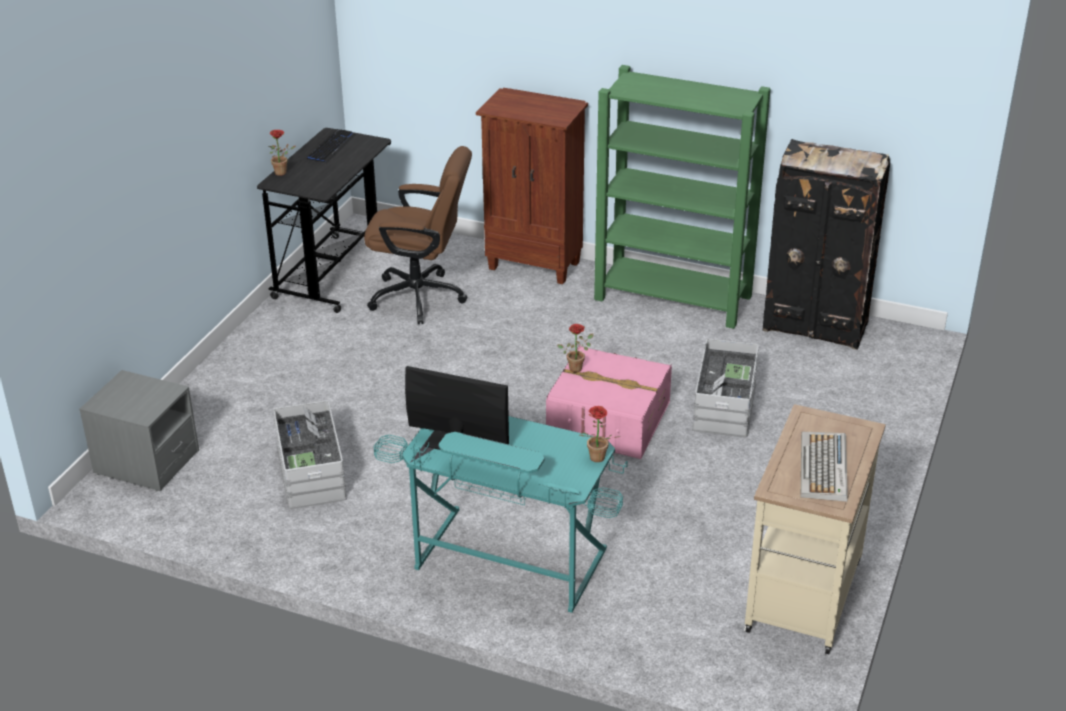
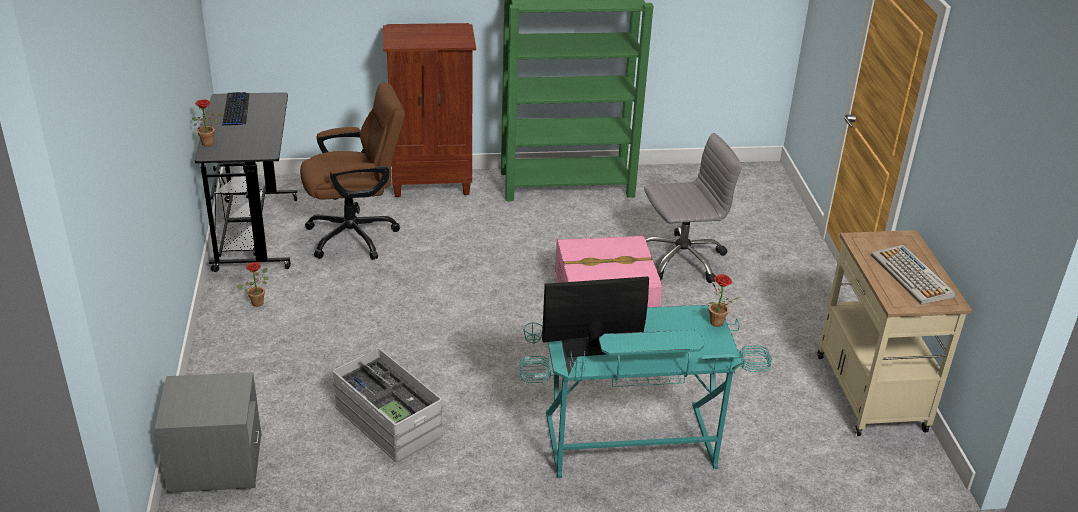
camera: 30 degrees left, 0 degrees up
potted plant [557,324,593,372] -> potted plant moved to [237,262,268,307]
grey storage box [692,339,759,437] -> grey office chair [644,133,742,283]
black cabinet [763,139,890,350] -> none

